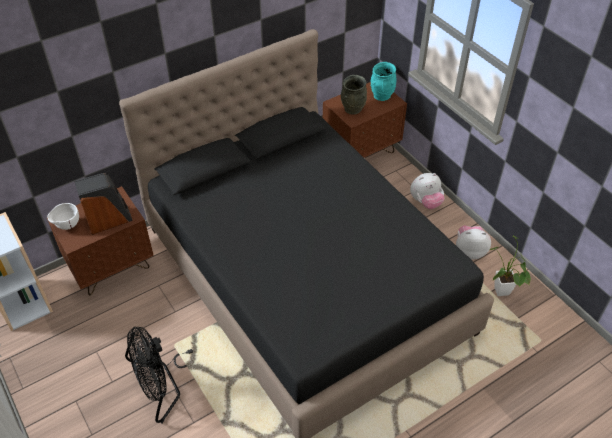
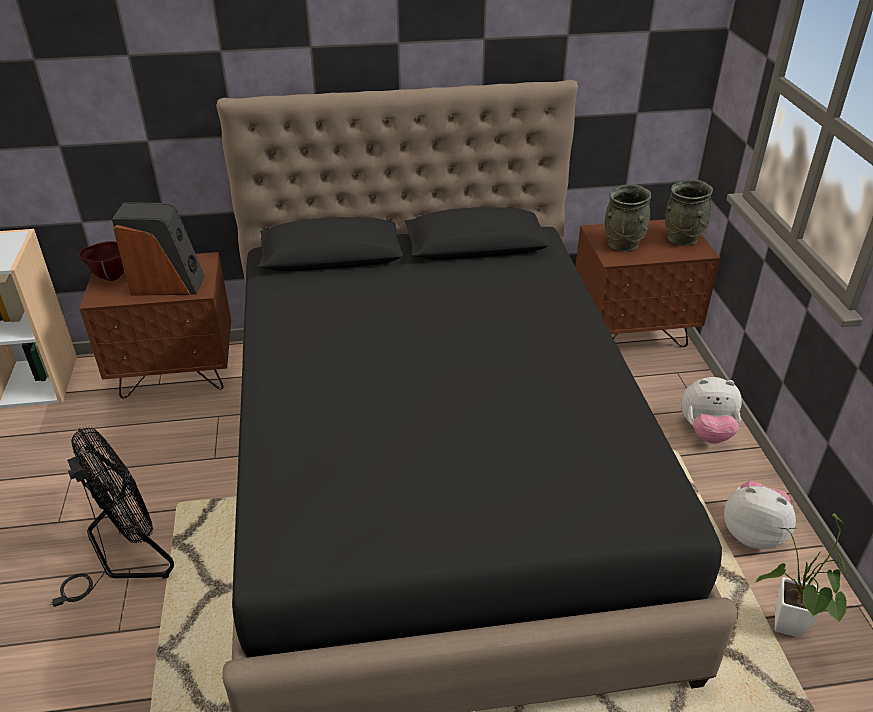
camera: 25 degrees right, 10 degrees down
white bowl [47,203,79,230] -> brown bowl [79,241,124,281]
black fan [125,327,193,423] -> black fan turned 150 degrees clockwise [50,427,174,607]
turquoise vase [370,62,396,101] -> grey vase [664,180,713,246]

